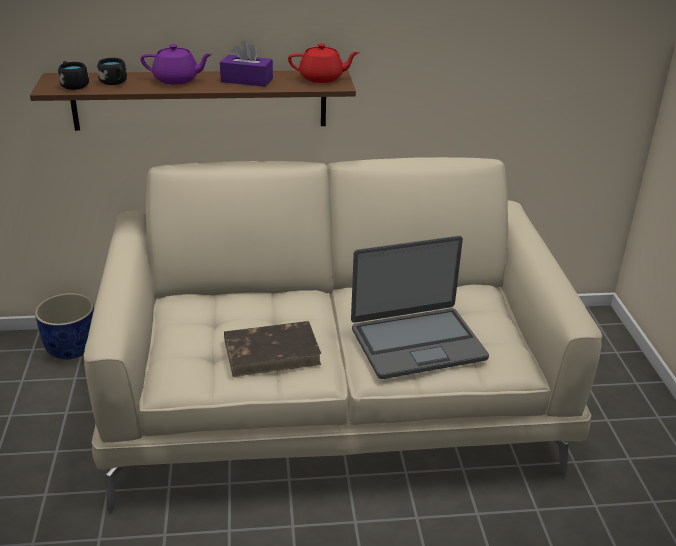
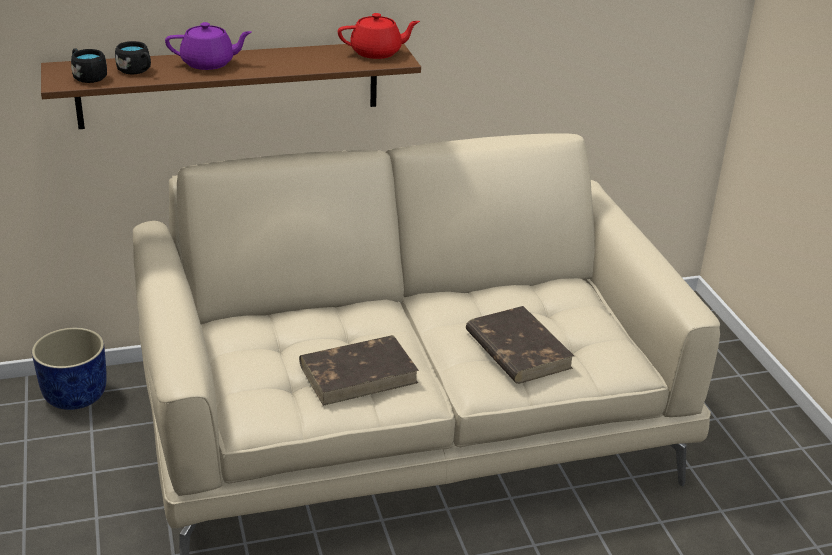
camera: 10 degrees left, 0 degrees up
purple tissue box [220,41,273,87] -> none
laptop [351,236,489,379] -> brown book [466,306,574,384]

